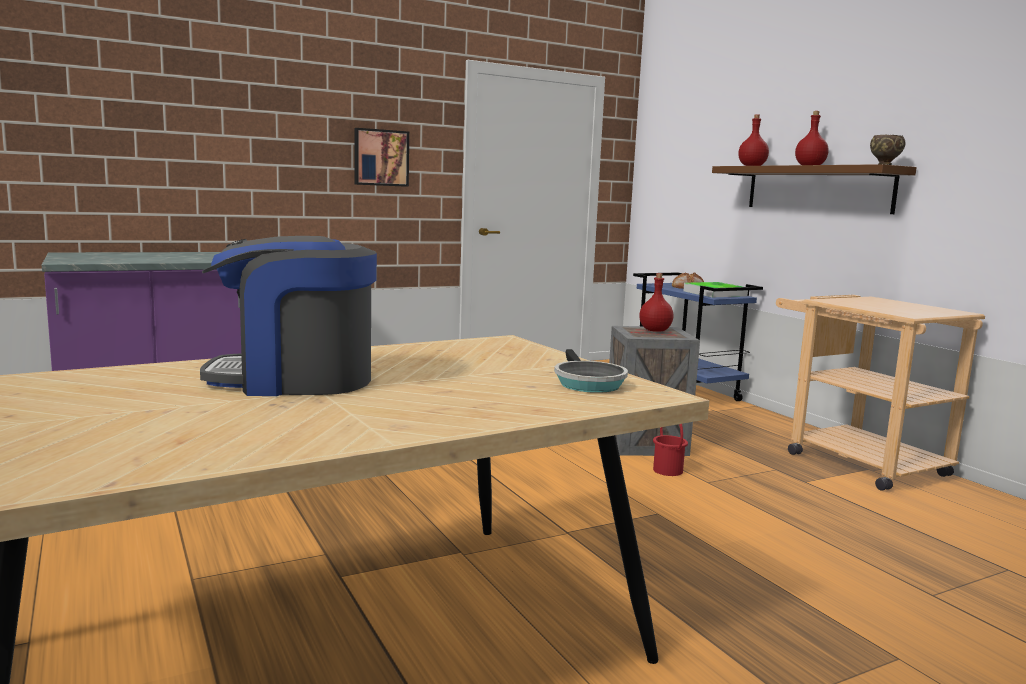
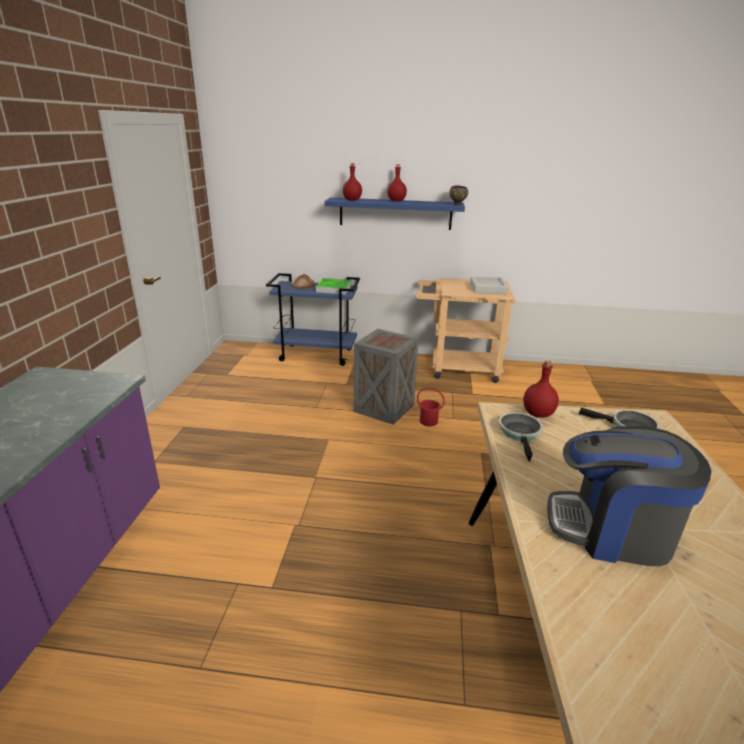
camera: 55 degrees left, 15 degrees up
coffee machine [200,236,377,396] -> coffee machine turned 75 degrees clockwise [547,426,711,566]
picture [354,128,409,187] -> none
red bottle [639,273,673,332] -> red bottle moved to [523,360,559,418]
brown shelf [712,164,917,214] -> blue shelf [324,197,465,230]
none -> grey tray [470,277,508,294]
none -> frying pan [499,412,543,462]

